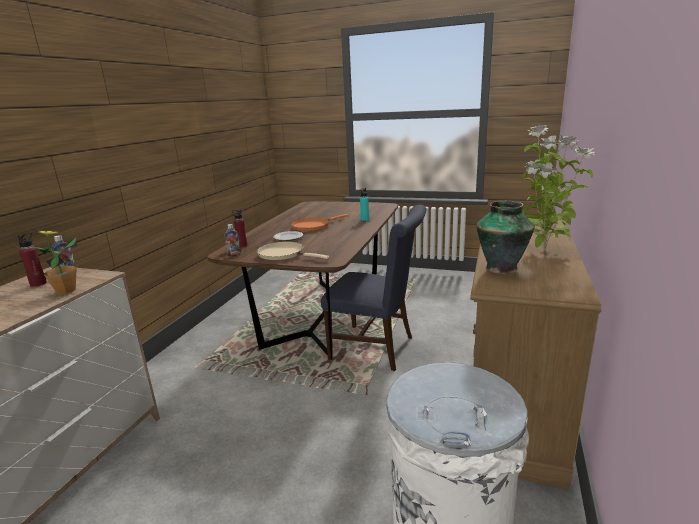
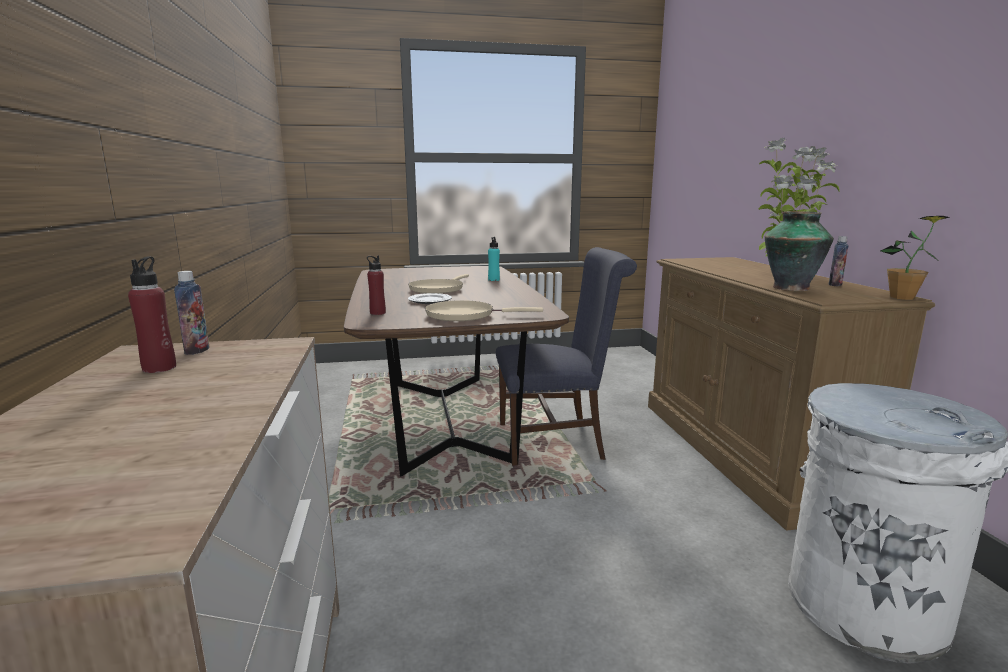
camera: 30 degrees left, 5 degrees down
potted plant [34,230,77,295] -> potted plant moved to [881,216,950,300]
bottle [224,224,241,257] -> bottle moved to [829,236,849,286]
orange frying pan [291,214,349,231] -> beige frying pan [408,274,469,293]

